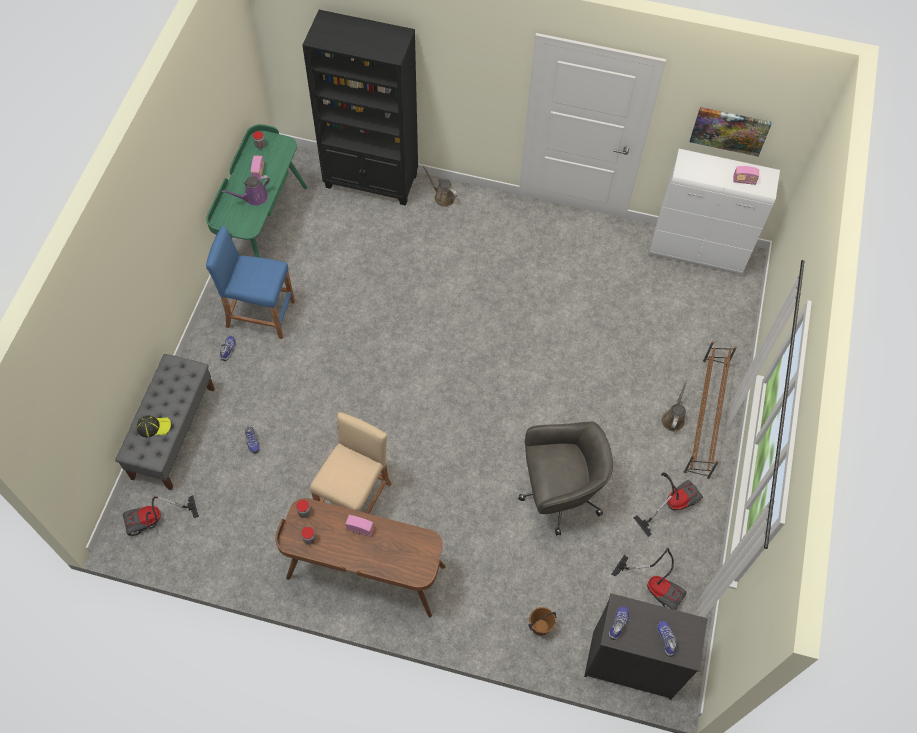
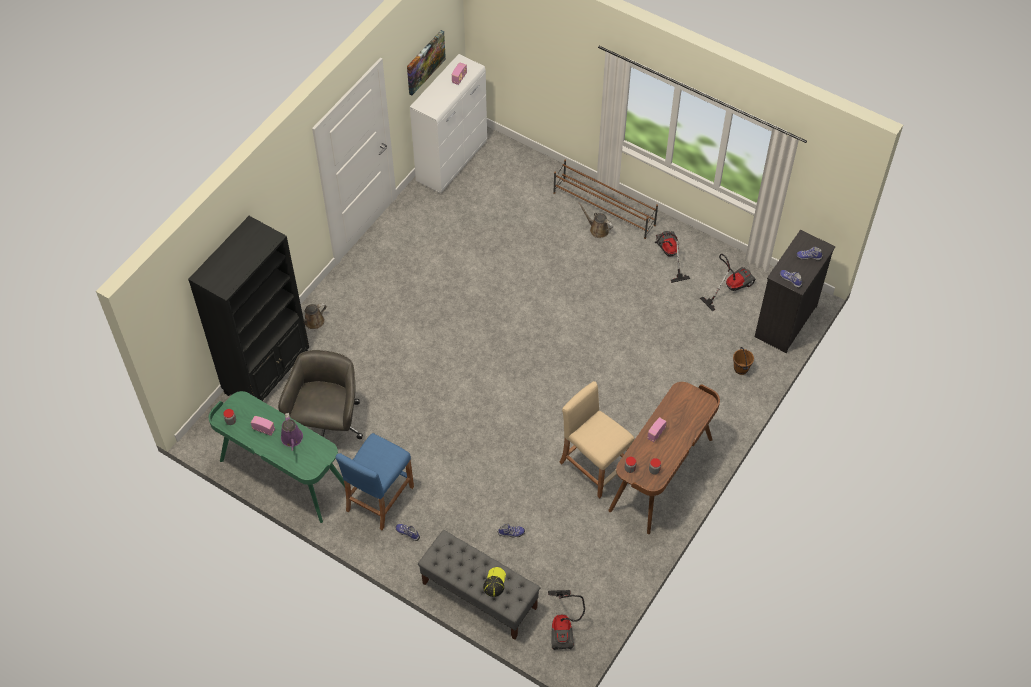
camera: 70 degrees left, 5 degrees down
grey office chair [518,422,613,535] -> grey office chair moved to [278,350,363,439]

